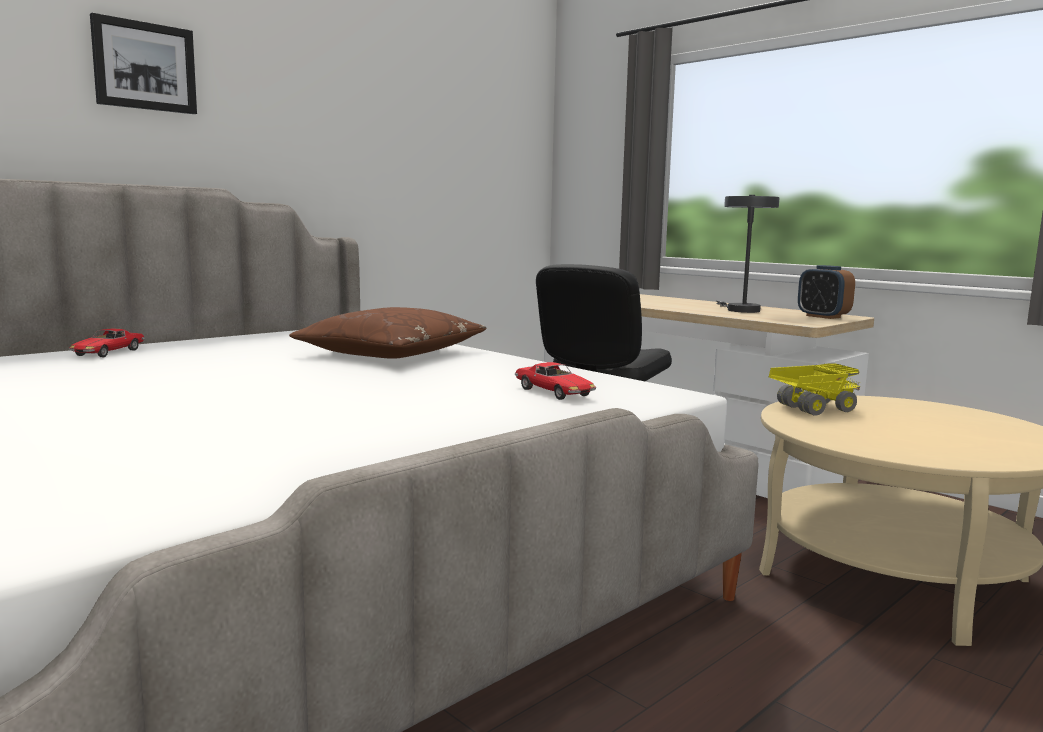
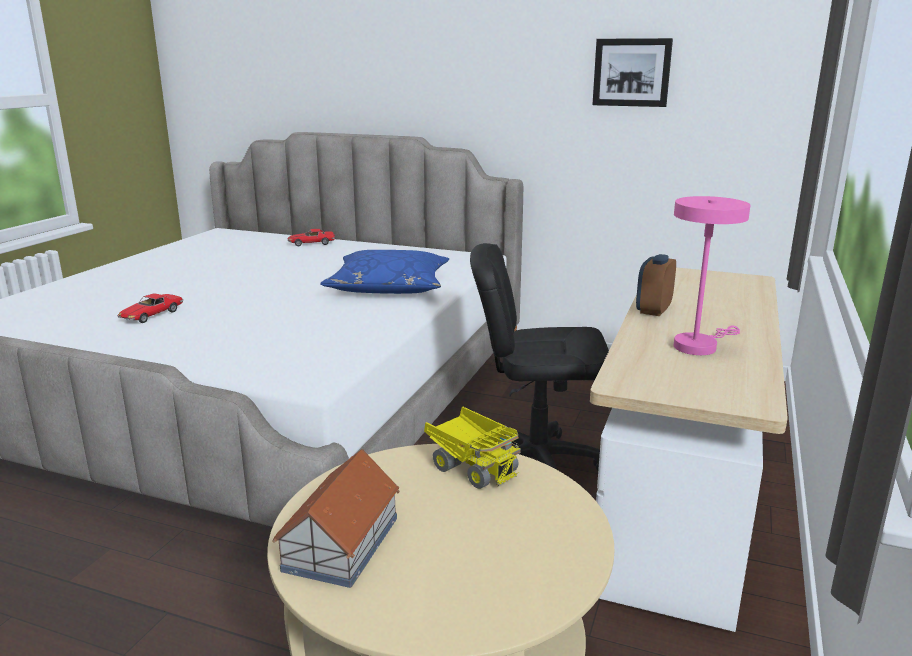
camera: 65 degrees right, 10 degrees up
picture [90,13,197,114] -> picture moved to [592,38,673,107]
brown pillow [289,307,487,359] -> blue pillow [320,250,449,294]
toy car [515,362,596,400] -> toy car moved to [117,293,183,323]
grey table lamp [716,195,780,313] -> pink table lamp [674,196,751,355]
alarm clock [798,265,855,319] -> alarm clock moved to [636,254,676,316]
none -> toy house [273,449,400,588]

